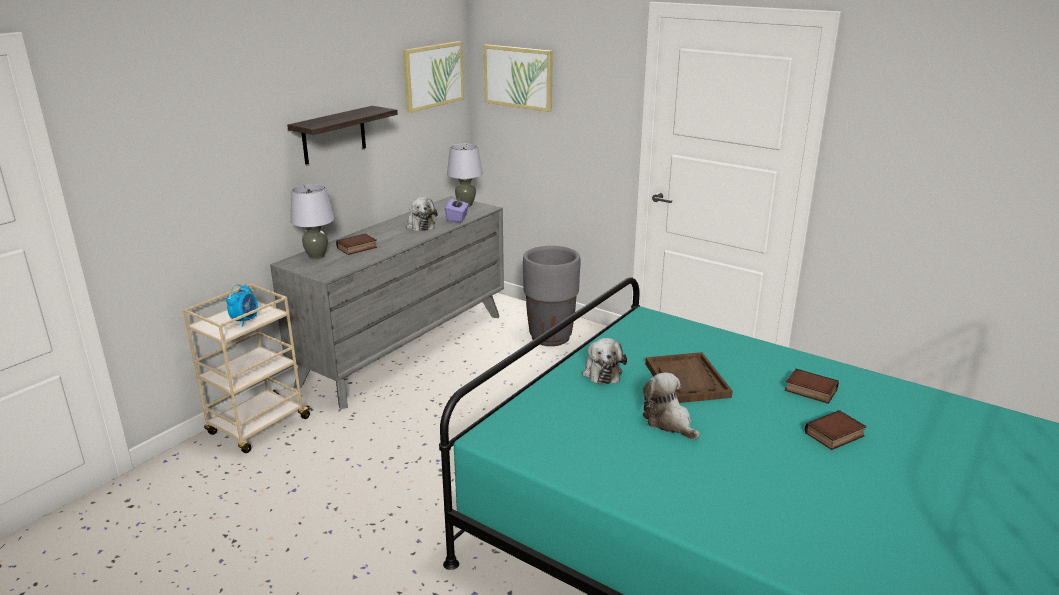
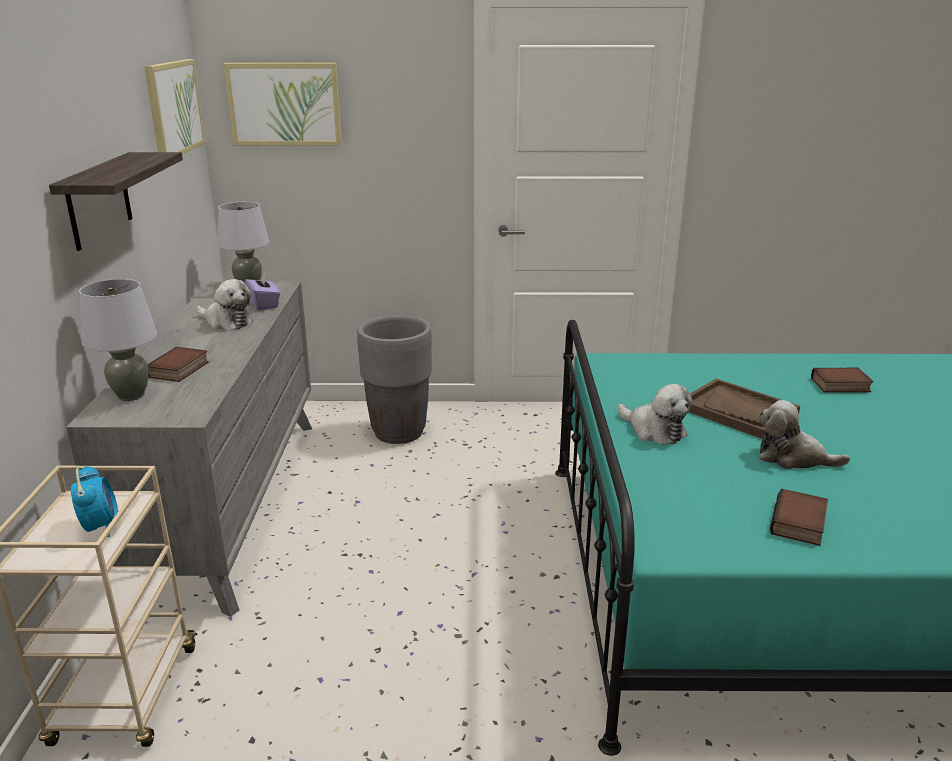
camera: 35 degrees left, 0 degrees up
book [805,410,867,450] -> book moved to [770,489,828,546]

